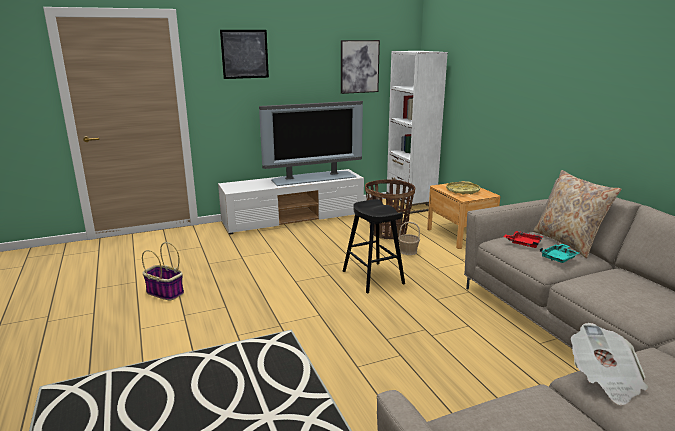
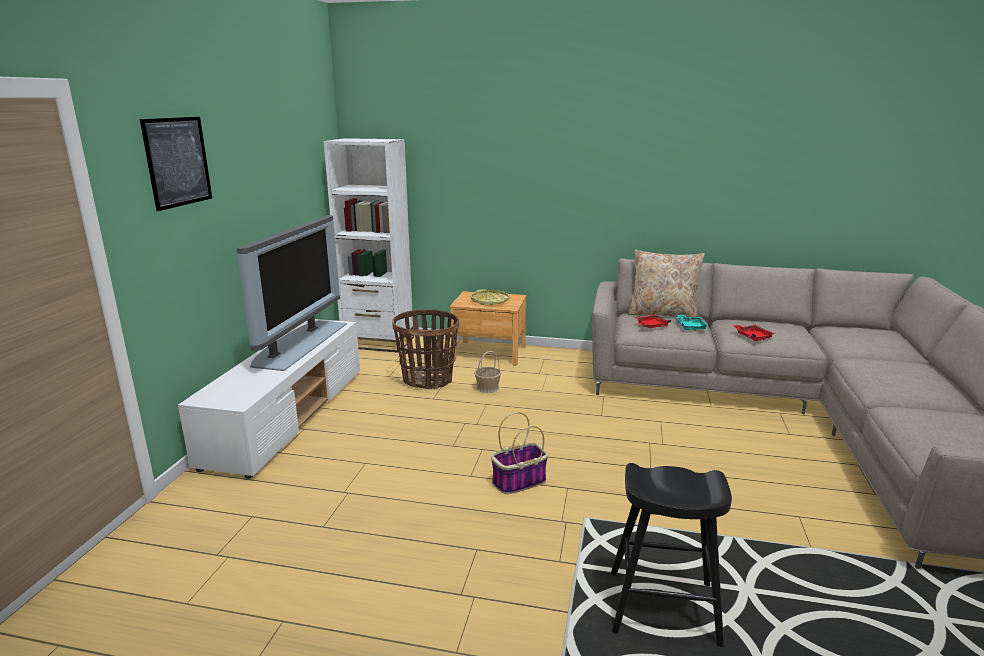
camera: 55 degrees left, 0 degrees up
basket [142,242,184,300] -> basket moved to [491,412,548,494]
picture [341,40,380,94] -> none
black stool [343,199,405,293] -> black stool moved to [611,463,732,647]
newspaper [571,323,648,406] -> none
none -> red tray [734,325,775,341]

